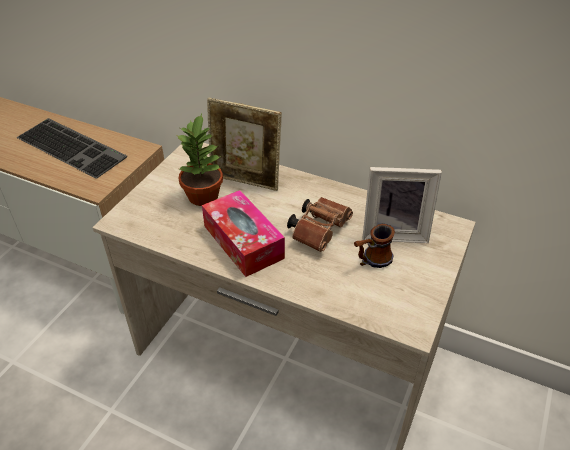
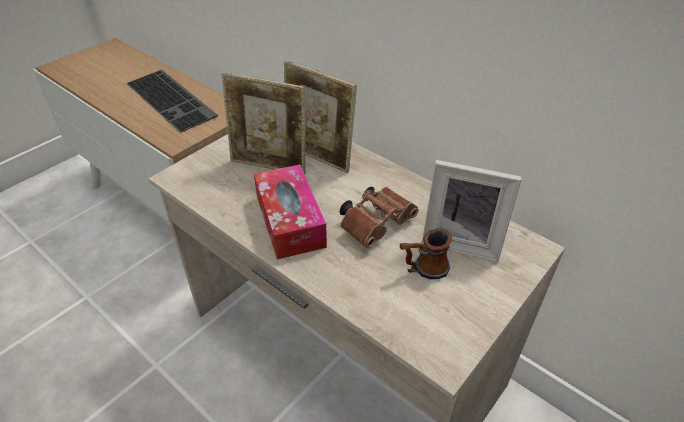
camera: 15 degrees right, 0 degrees up
potted plant [176,114,223,206] -> picture frame [222,72,306,175]

